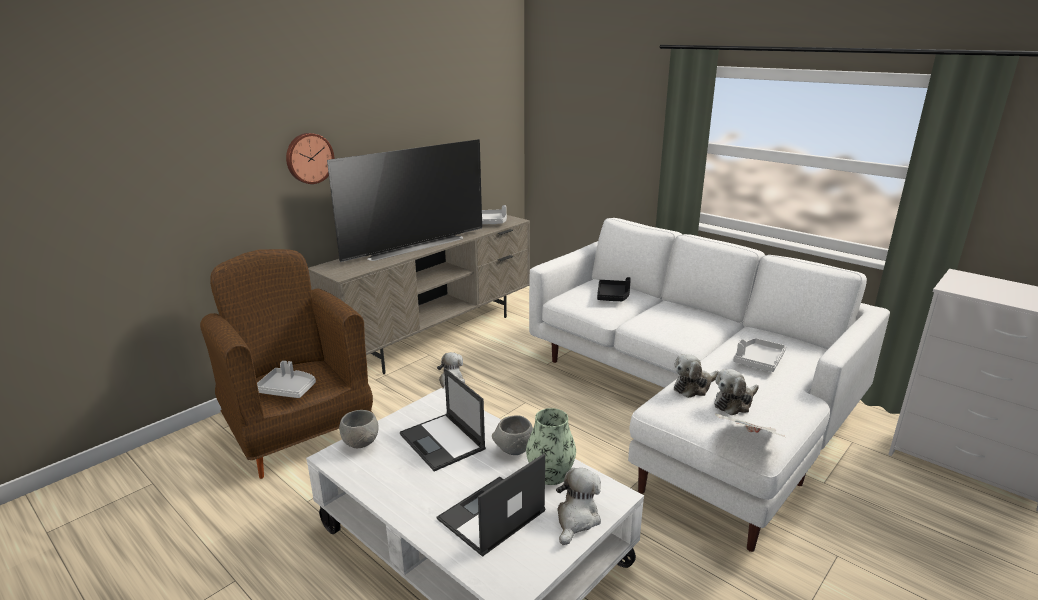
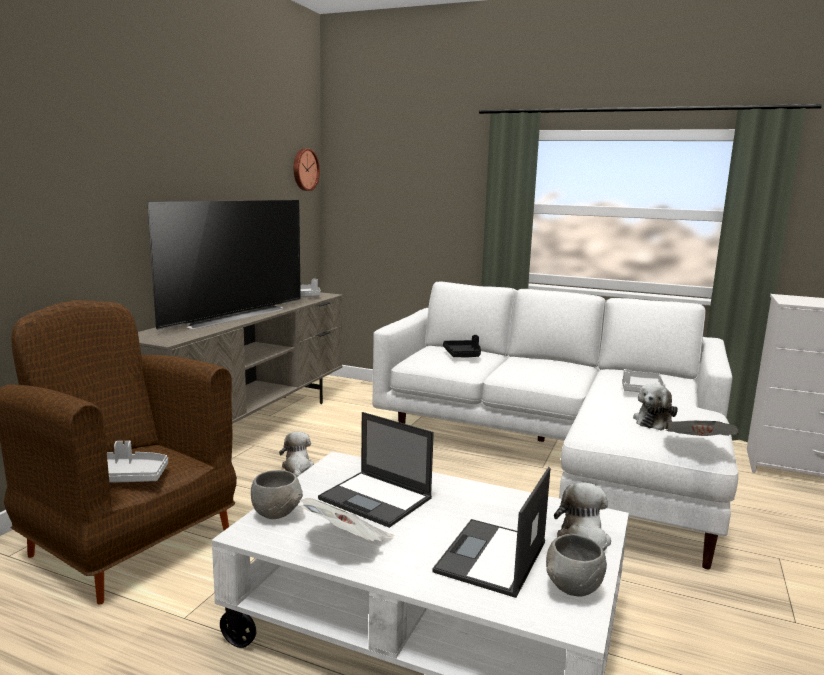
camera: 20 degrees left, 10 degrees down
wall clock [286,133,334,184] -> wall clock moved to [294,148,320,191]
grey bowl [492,415,533,455] -> grey bowl moved to [546,534,607,596]
vase [526,408,576,485] -> none
plush toy [674,354,719,398] -> none
none -> newspaper [300,498,394,541]

